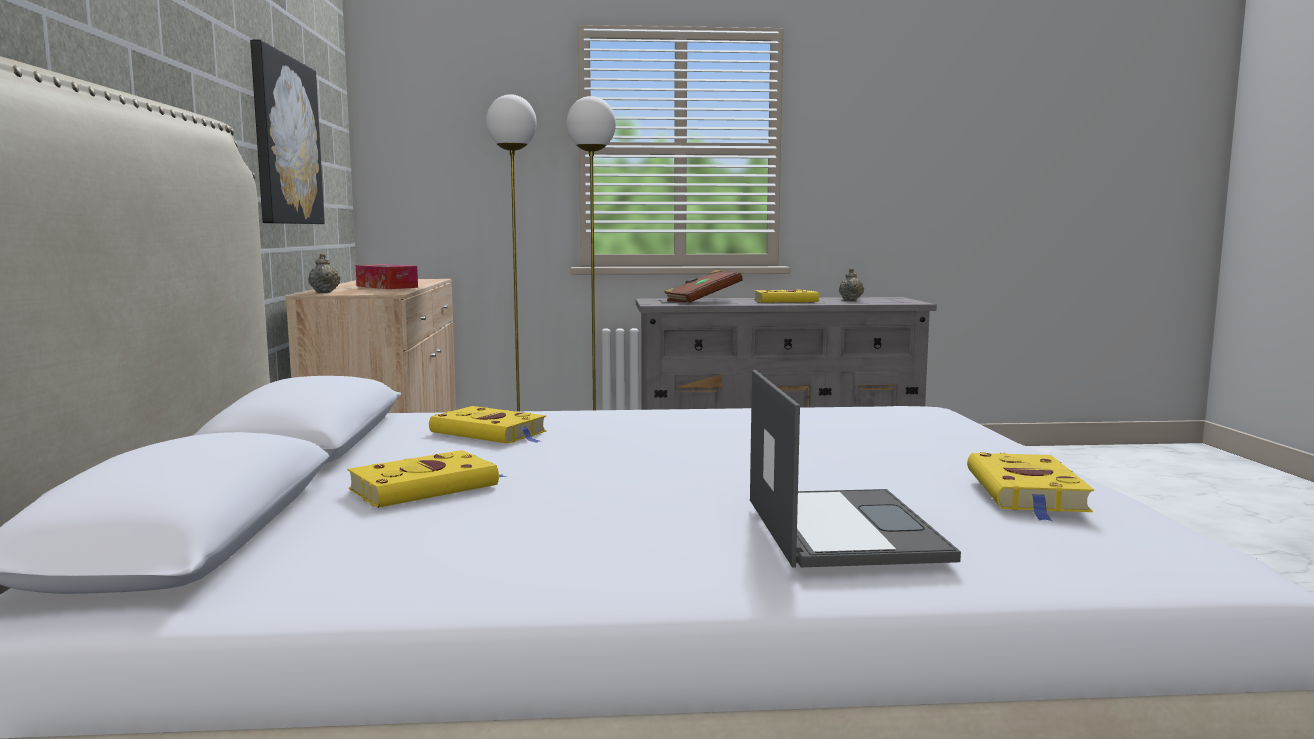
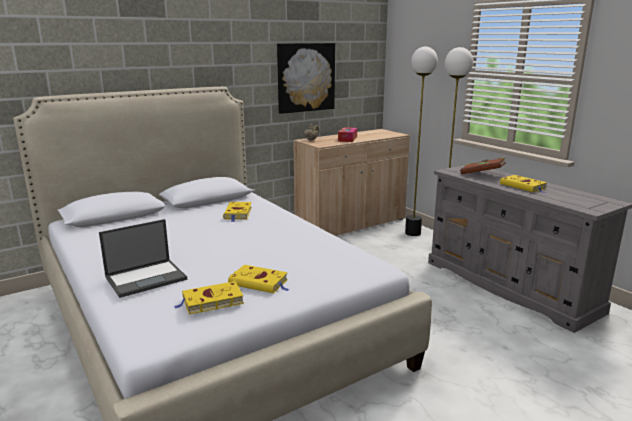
camera: 60 degrees right, 10 degrees up
yellow book [348,450,506,508] -> yellow book moved to [228,265,289,293]
beige teapot [839,268,864,301] -> none

